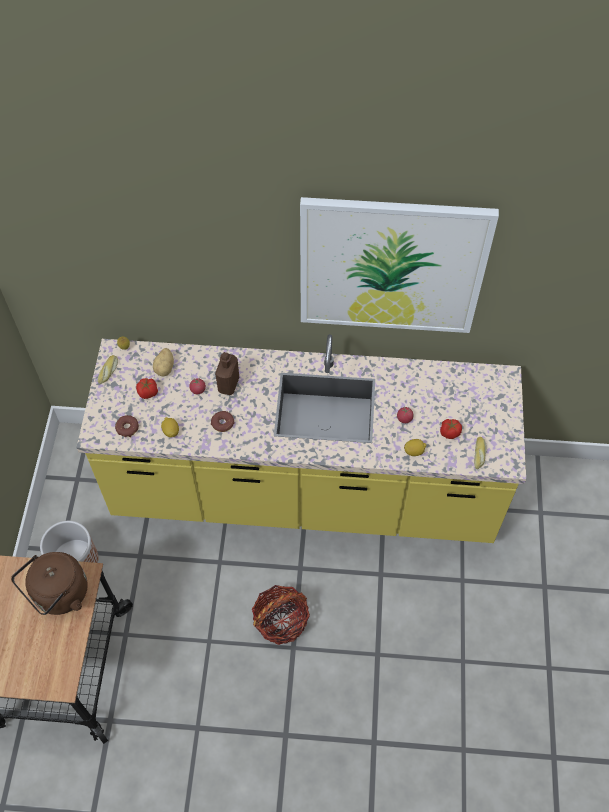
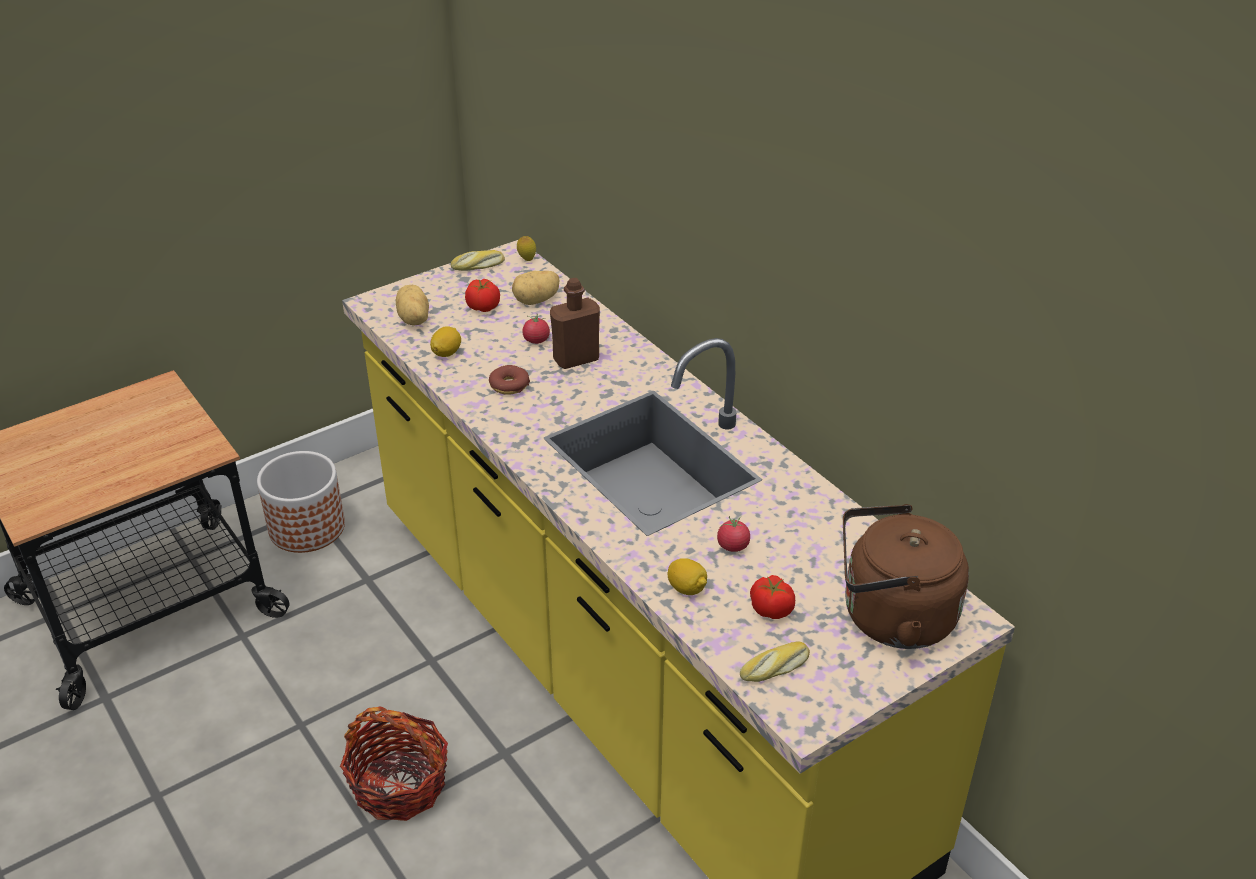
camera: 50 degrees right, 20 degrees down
brown kettle [11,552,88,615] -> brown kettle moved to [843,504,969,649]
donut [115,415,139,437] -> potato [396,285,429,325]
picture [300,197,499,333] -> none

